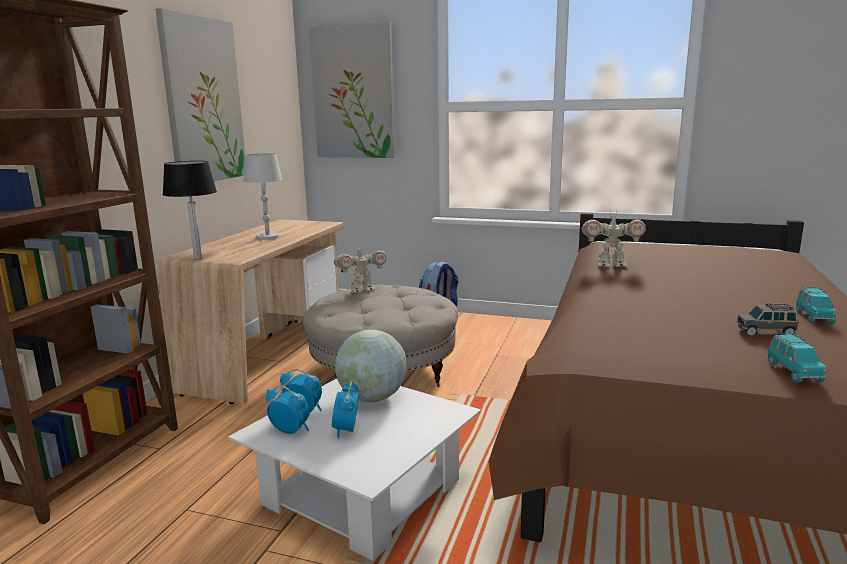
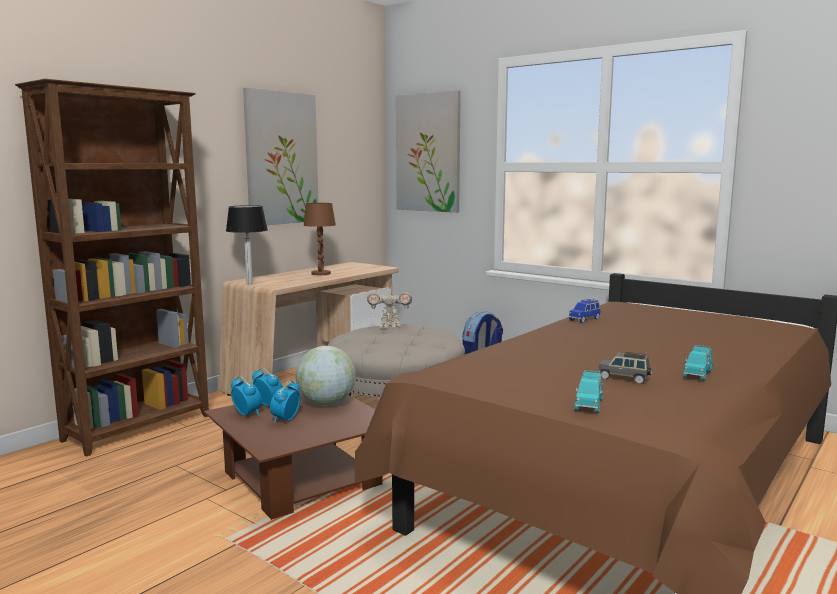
camera: 20 degrees right, 5 degrees down
white coffee table [228,379,481,561] -> brown coffee table [204,391,383,520]
white table lamp [243,153,282,240] -> brown table lamp [304,203,336,275]
toy robot [582,209,646,267] -> blue toy car [569,299,601,323]

